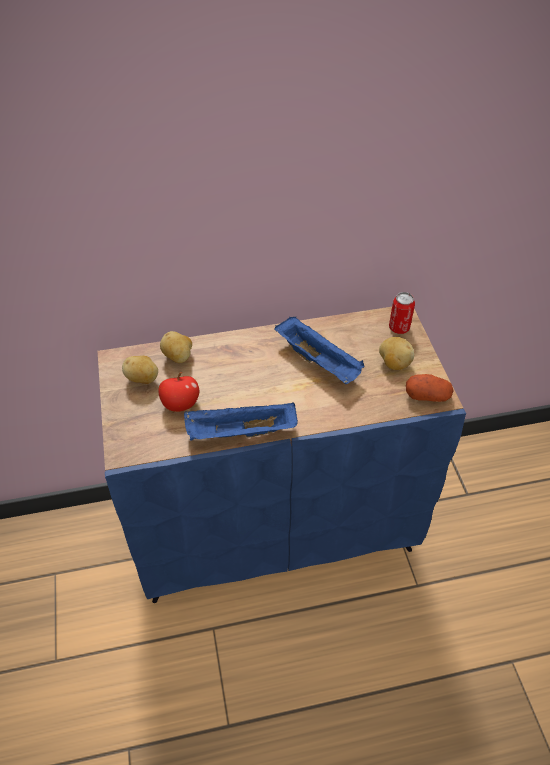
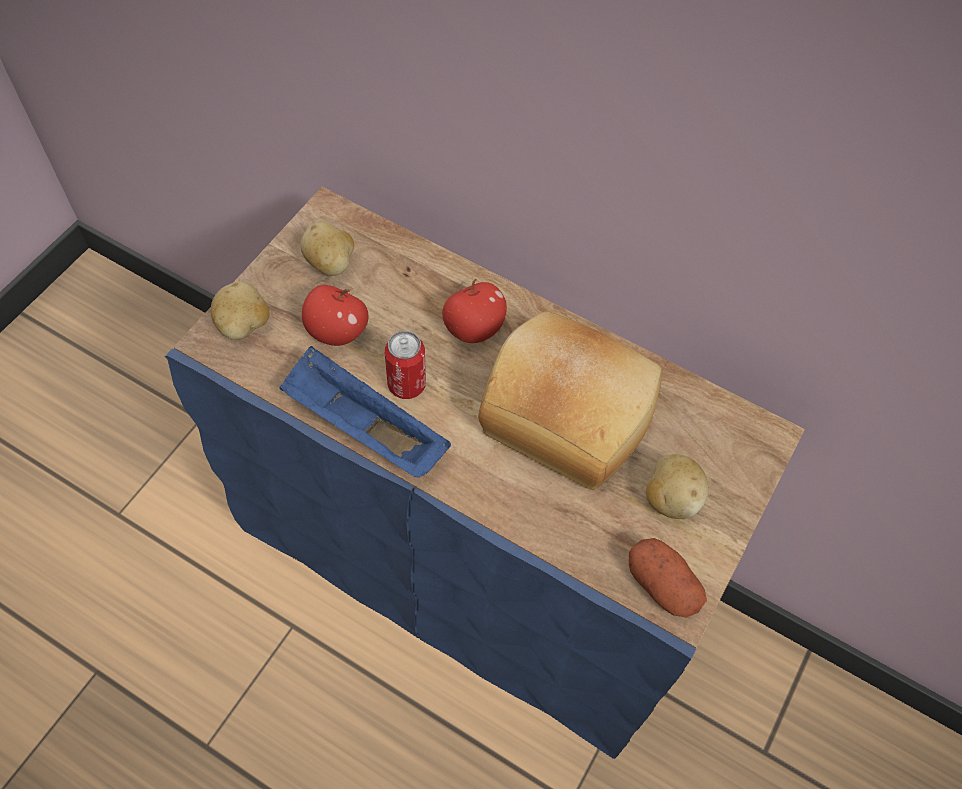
camera: 40 degrees right, 10 degrees up
potato [160,331,192,363] -> potato moved to [211,282,269,340]
blue tray [274,317,364,384] -> bread [478,311,662,490]
can [389,292,415,334] -> can moved to [385,331,426,399]
none -> apple [442,279,507,343]

